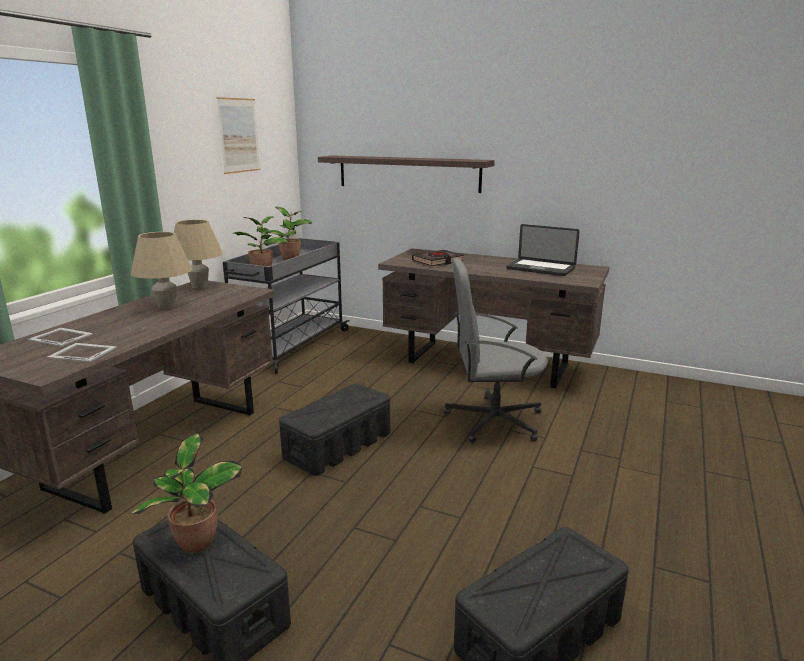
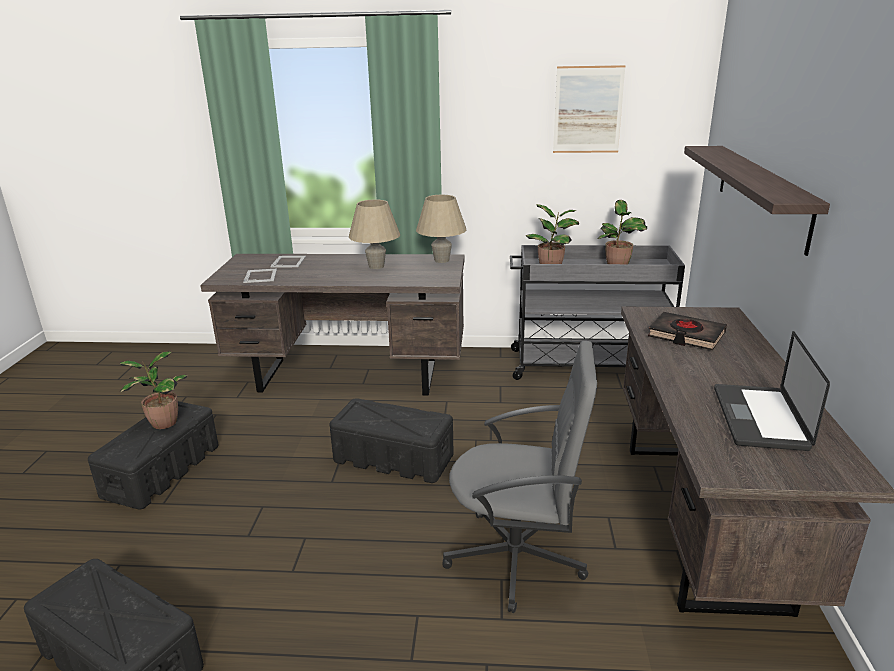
camera: 70 degrees right, 5 degrees up
grey office chair [443,258,548,443] -> grey office chair turned 120 degrees clockwise [442,341,597,613]

